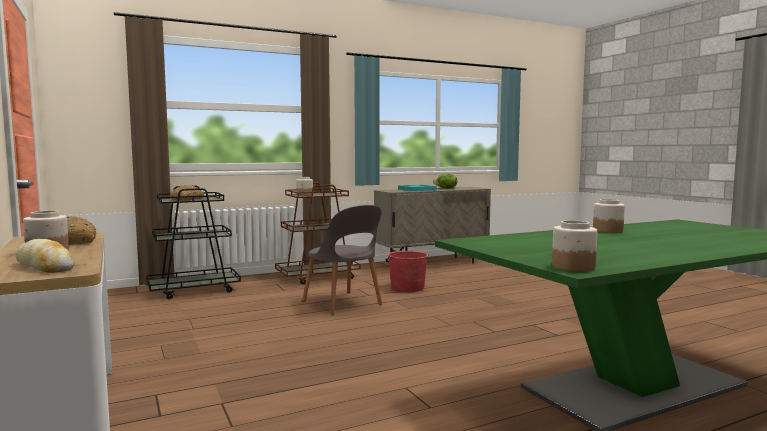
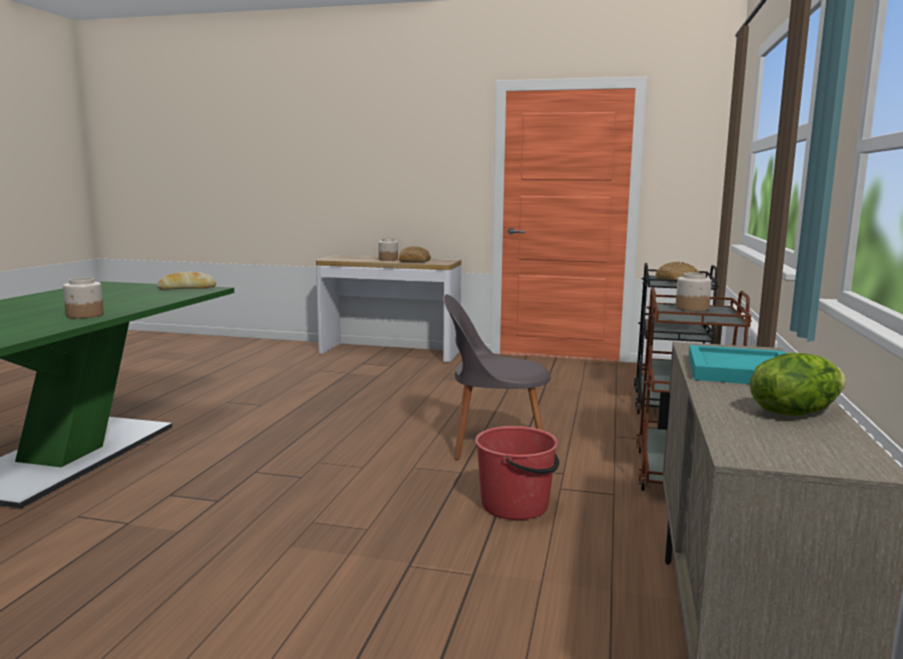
camera: 130 degrees right, 5 degrees up
bread [16,239,75,273] -> bread moved to [157,272,216,290]
jar [552,220,597,271] -> none

